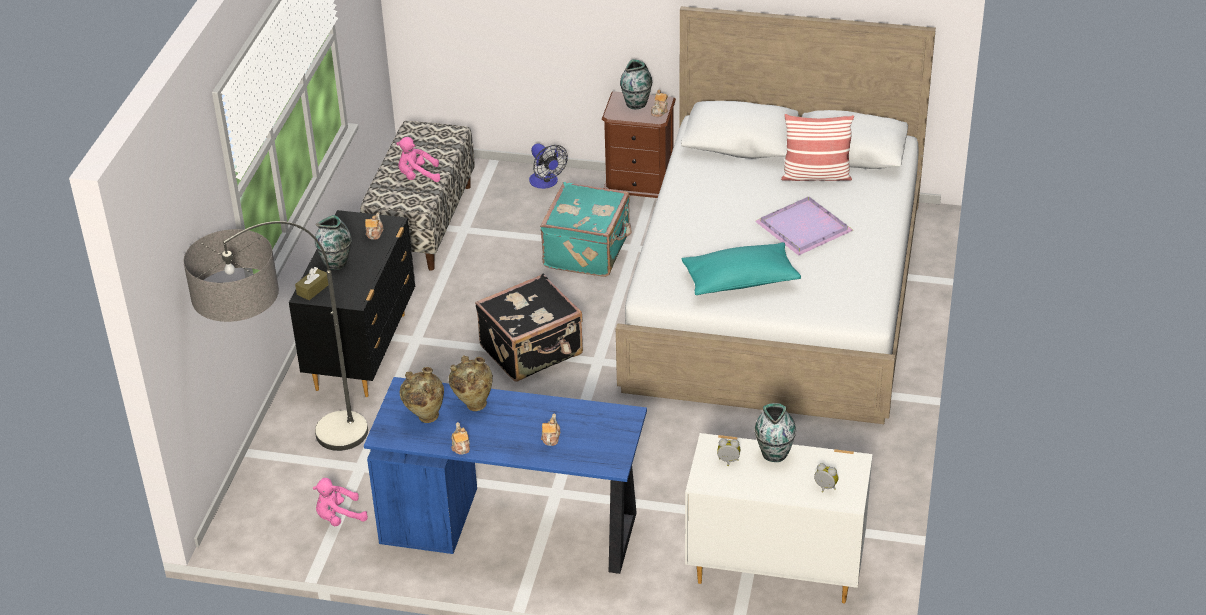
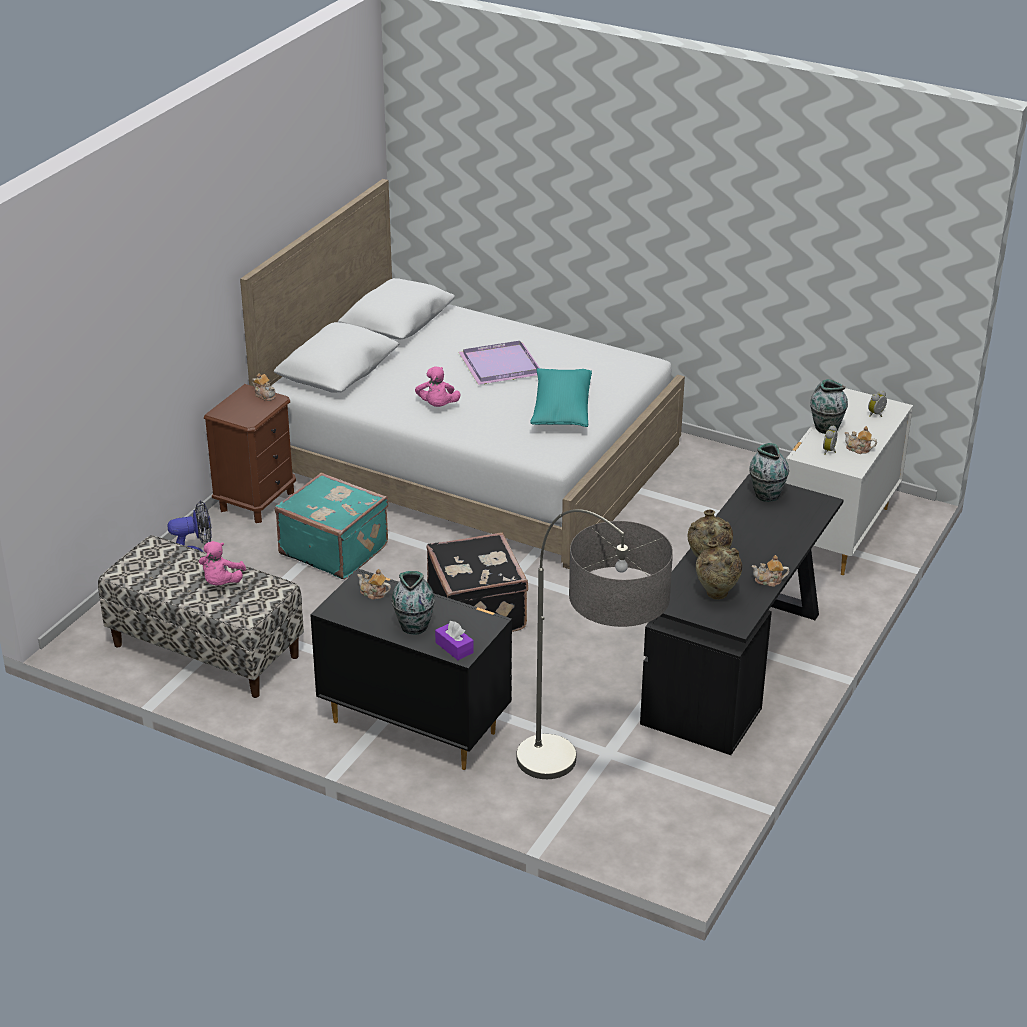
camera: 75 degrees left, 5 degrees down
brown tissue box [295,267,328,300] -> purple tissue box [435,621,474,660]
pink plush toy [313,478,368,526] -> pink plush toy moved to [415,366,461,407]
blue desk [364,377,647,574] -> black desk [640,473,844,755]
teapot [541,413,560,446] -> teapot moved to [845,426,877,454]
vase [620,59,652,109] -> vase moved to [749,443,789,502]
pillow [781,114,854,181] -> none

